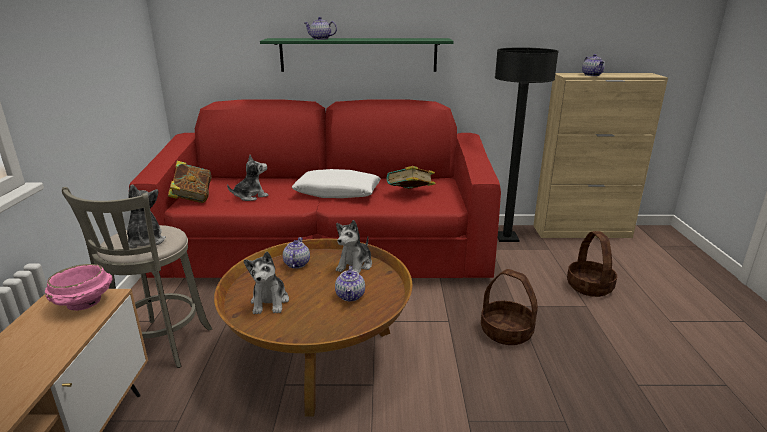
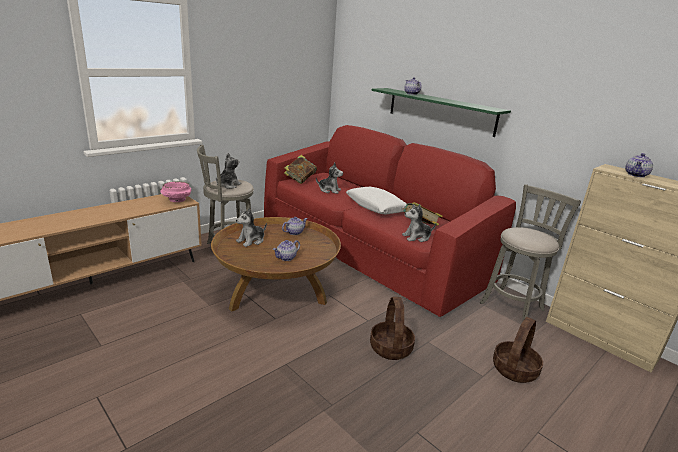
camera: 45 degrees right, 0 degrees up
plush toy [336,220,372,273] -> plush toy moved to [402,204,436,242]
black floor lamp [495,47,559,242] -> grey stool [480,184,581,322]

